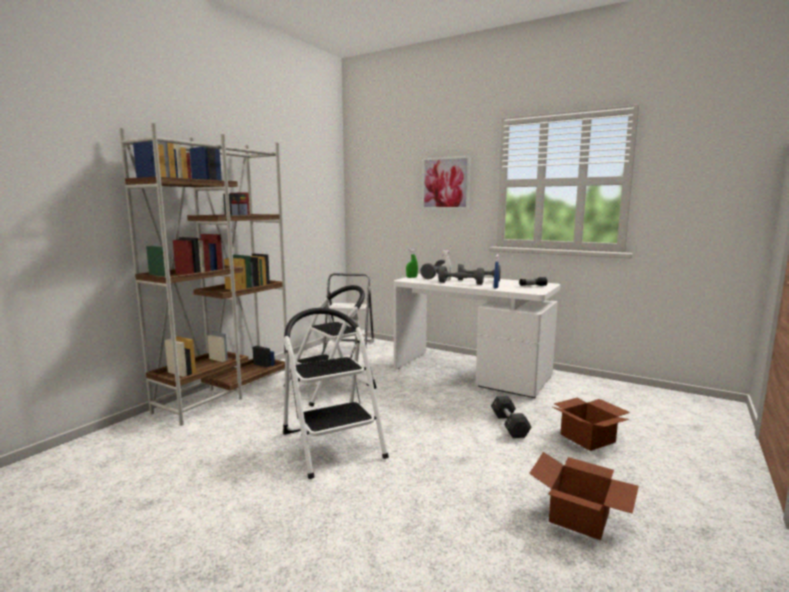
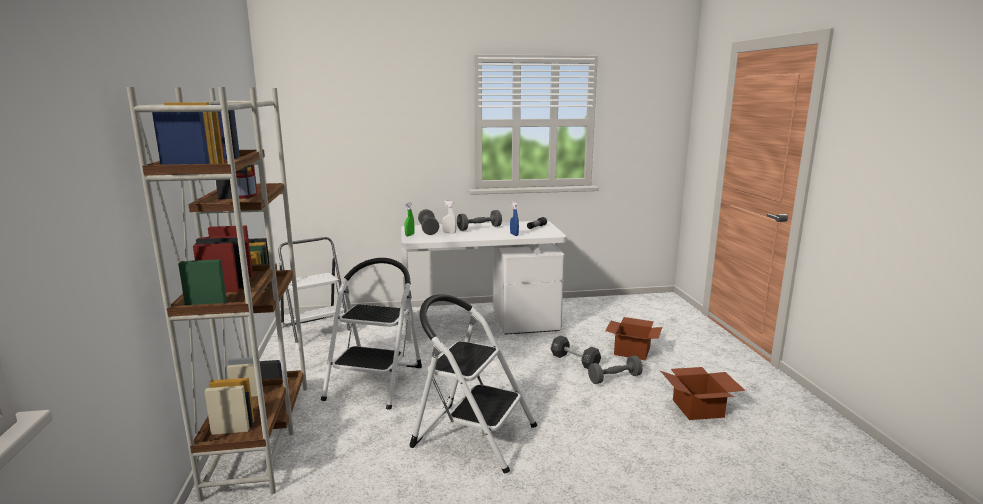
camera: 40 degrees left, 5 degrees up
picture [422,156,471,210] -> none
grey dumbbell [438,266,484,285] -> grey dumbbell moved to [588,356,643,384]

